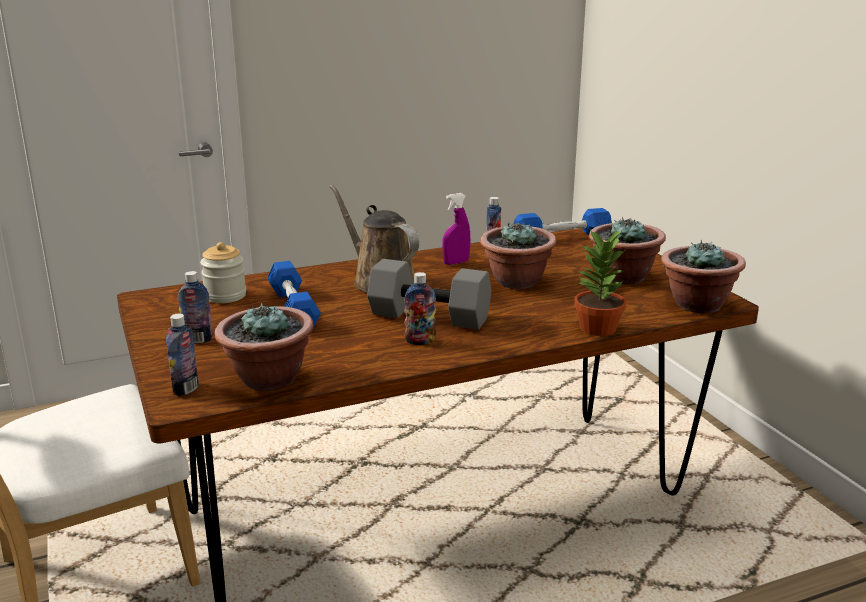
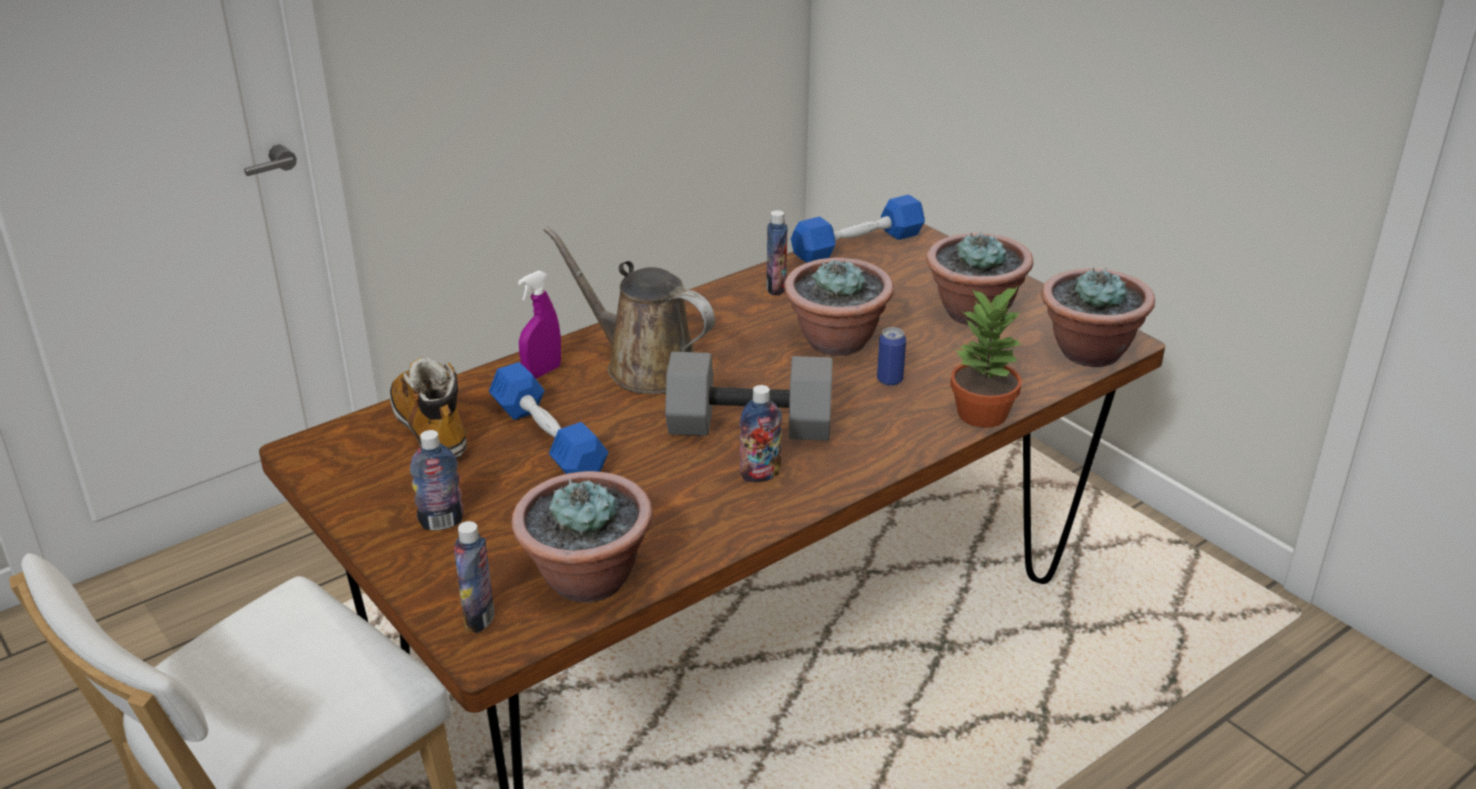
camera: 15 degrees left, 10 degrees up
jar [200,242,246,303] -> boot [390,357,467,459]
purple spray bottle [442,193,470,265] -> purple spray bottle moved to [518,270,561,379]
none -> can [877,327,906,386]

